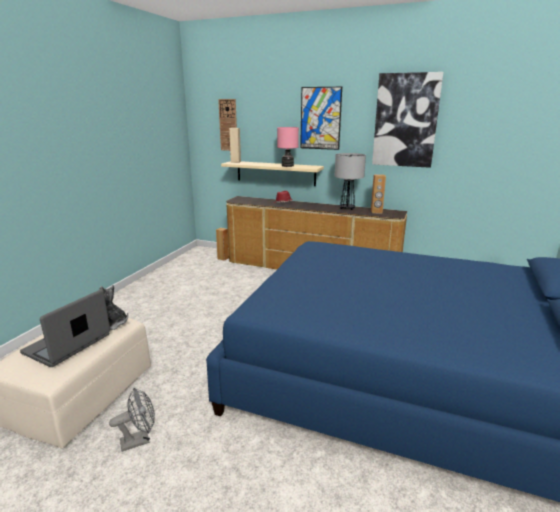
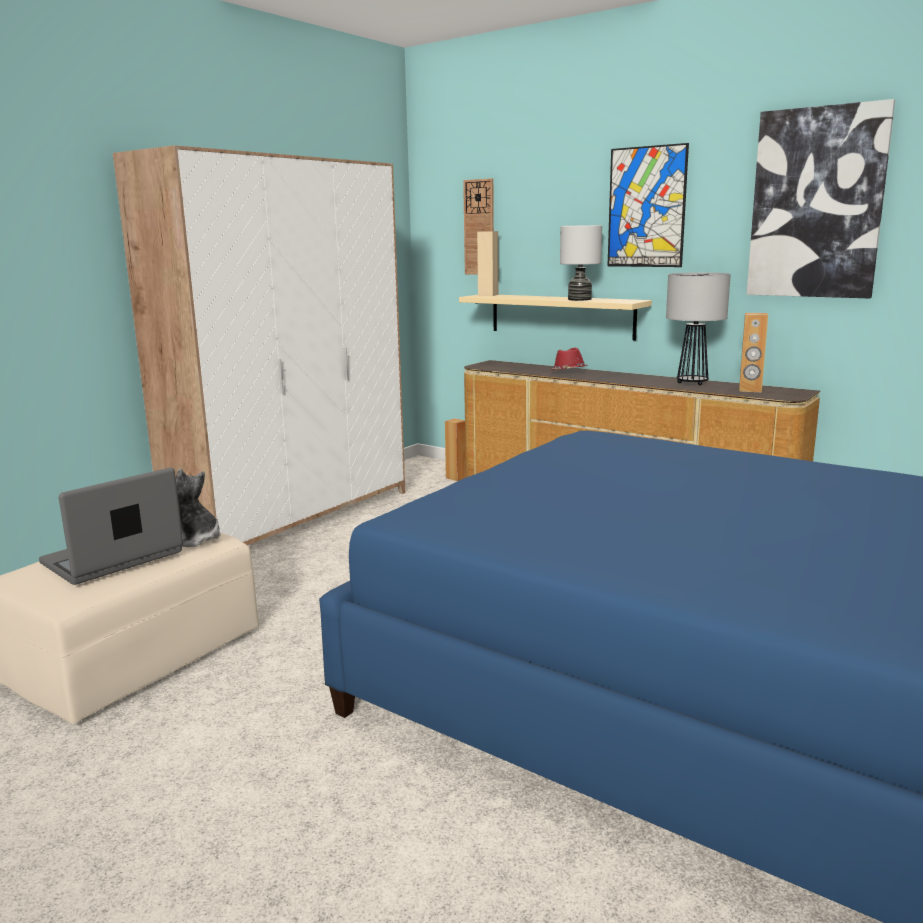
camera: 15 degrees right, 5 degrees down
grey fan [109,388,155,452] -> none
pink table lamp [277,127,299,167] -> grey table lamp [560,225,602,301]
none -> white wardrobe [112,145,405,545]

